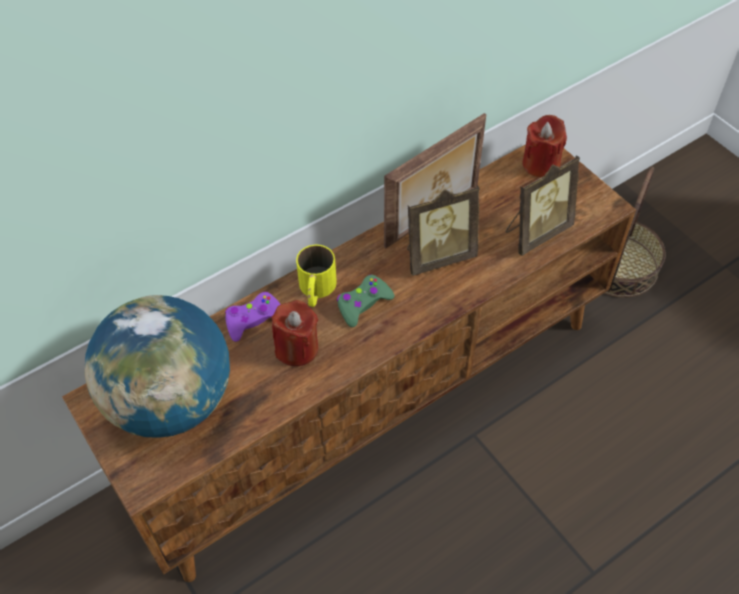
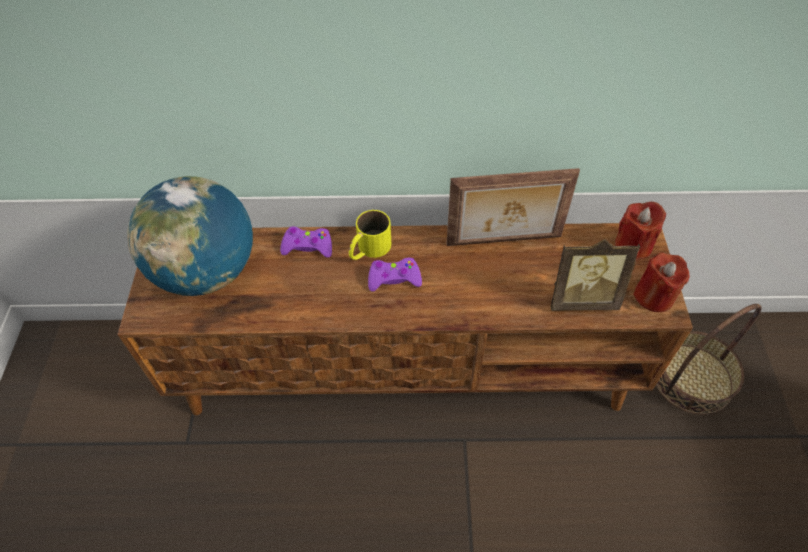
camera: 35 degrees right, 0 degrees up
red candle [272,300,318,366] -> red candle moved to [633,253,690,312]
green game controller [337,275,395,327] -> purple game controller [368,258,422,292]
picture frame [407,185,480,276] -> none

